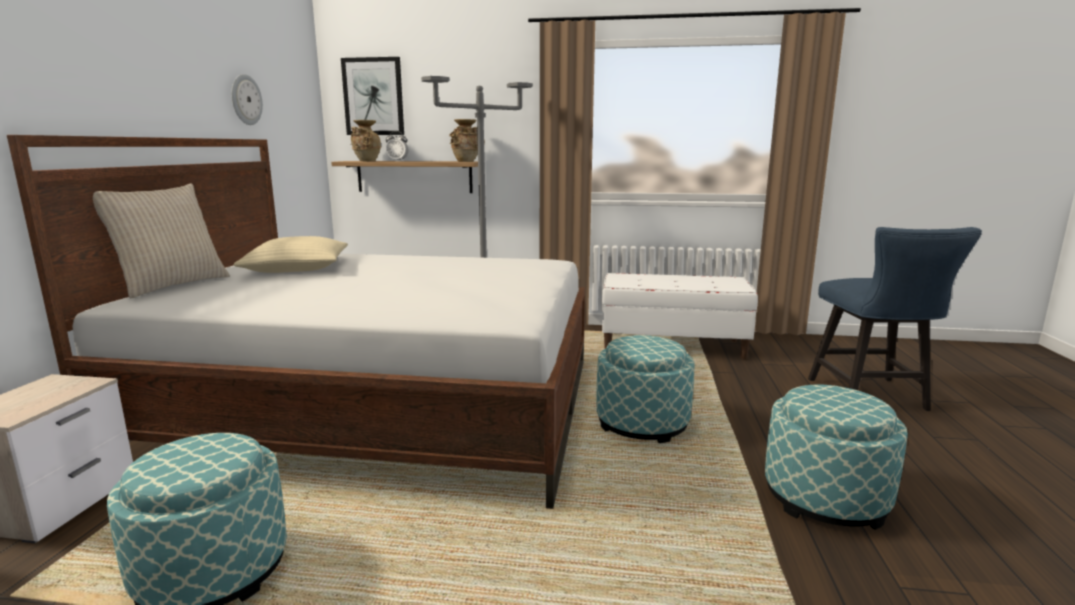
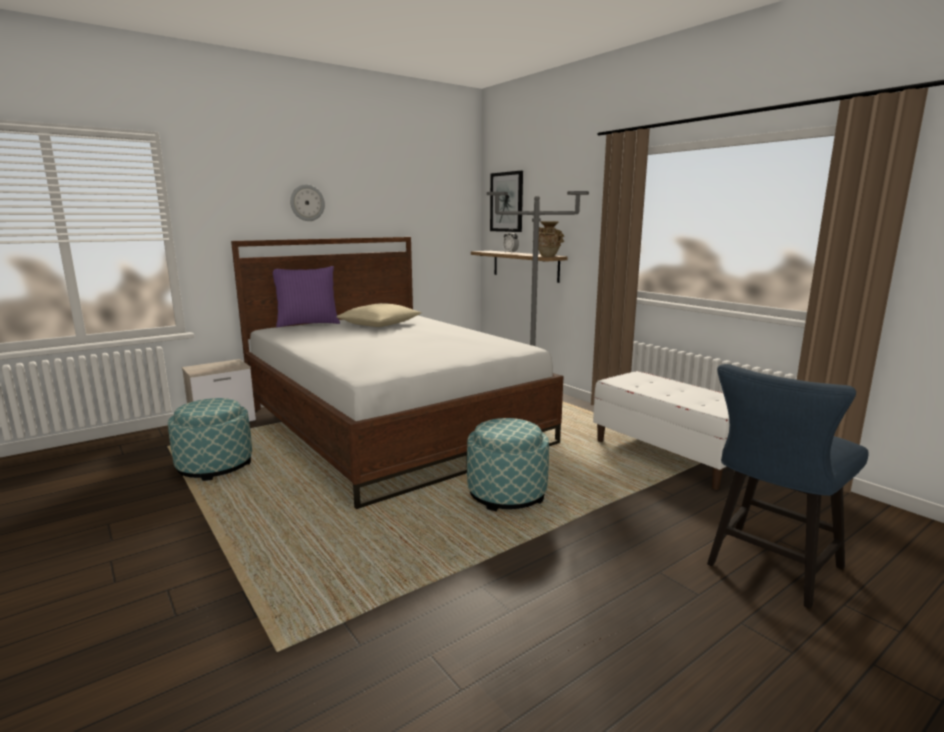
camera: 45 degrees right, 0 degrees up
beige pillow [93,183,230,298] -> purple pillow [273,266,340,327]
wall clock [231,74,263,125] -> wall clock moved to [290,184,325,221]
beige vase [351,120,381,161] -> none
ottoman [765,385,908,530] -> none

